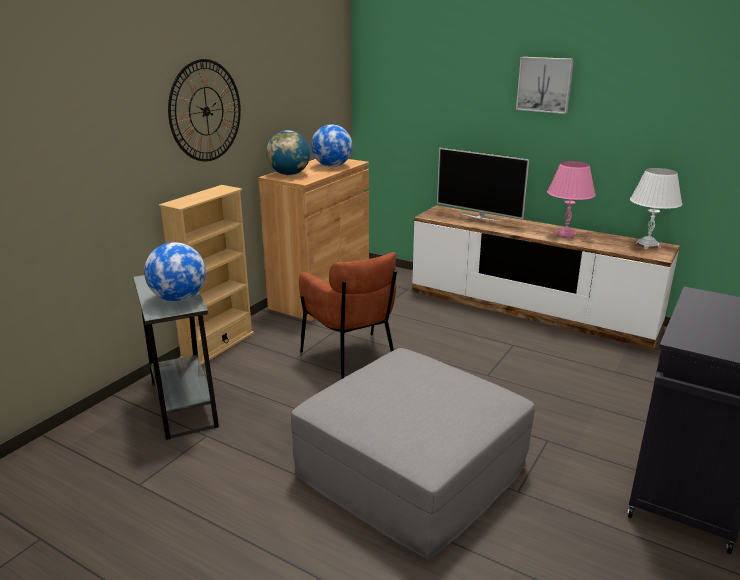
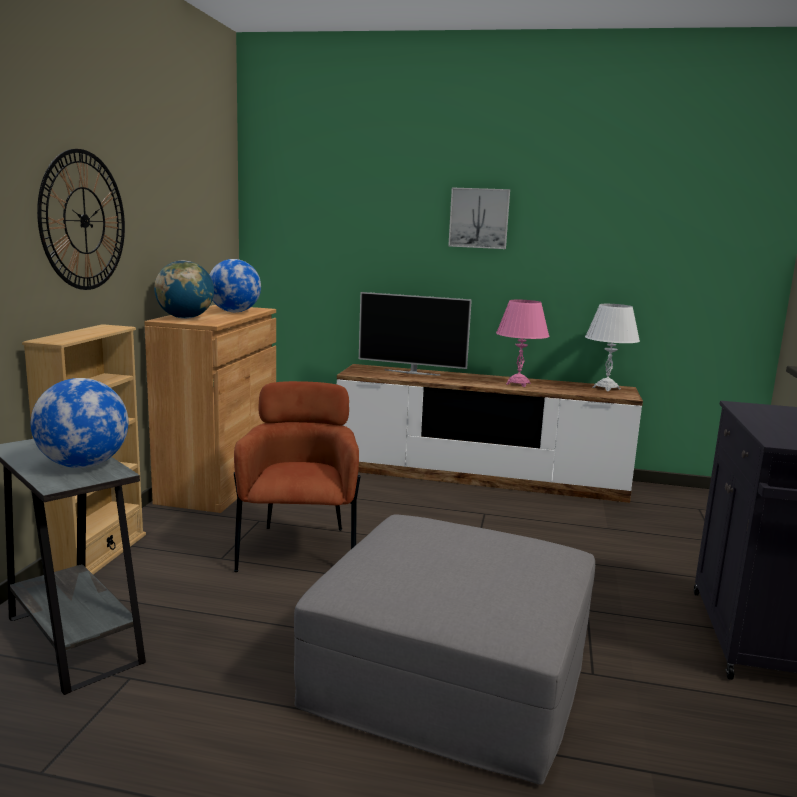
camera: 20 degrees left, 10 degrees down
brown armchair [299,252,397,379] -> brown armchair turned 135 degrees counterclockwise [234,381,361,572]

